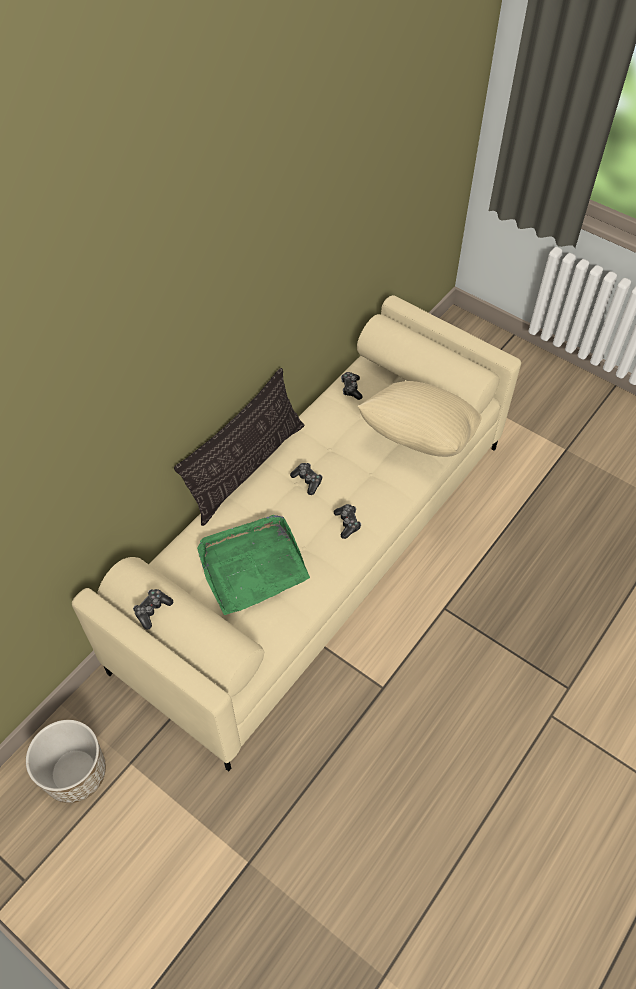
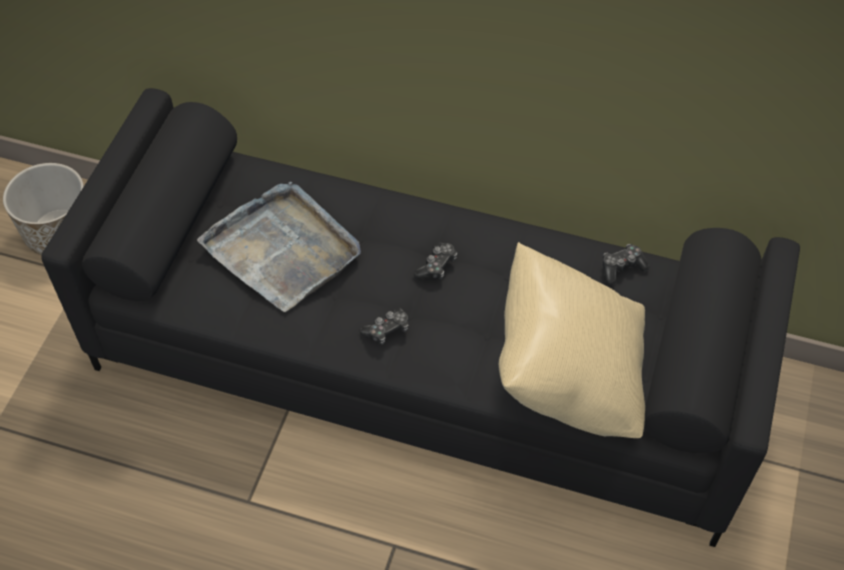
camera: 70 degrees right, 0 degrees up
beige sofa [72,295,521,772] -> black sofa [41,88,800,547]
game controller [133,589,173,630] -> none
pillow [174,368,304,526] -> none
green tray [197,515,310,615] -> grey tray [197,182,361,312]

